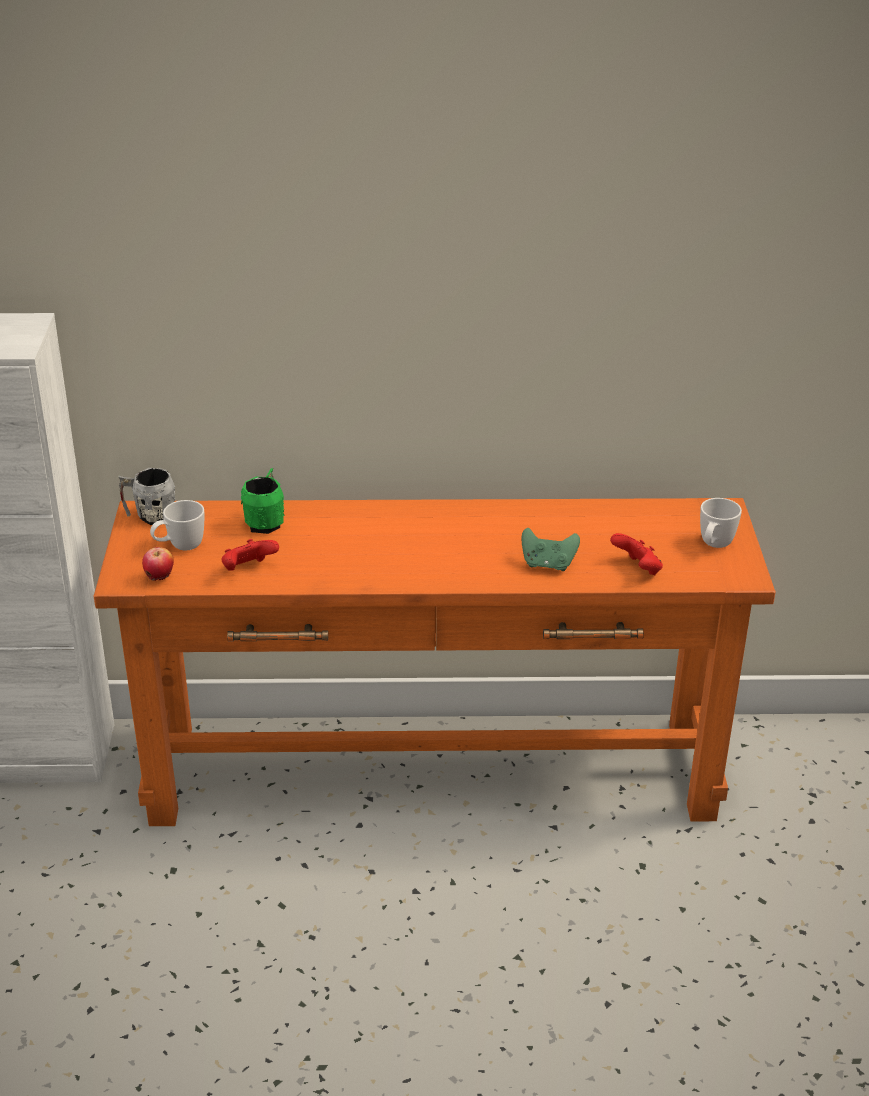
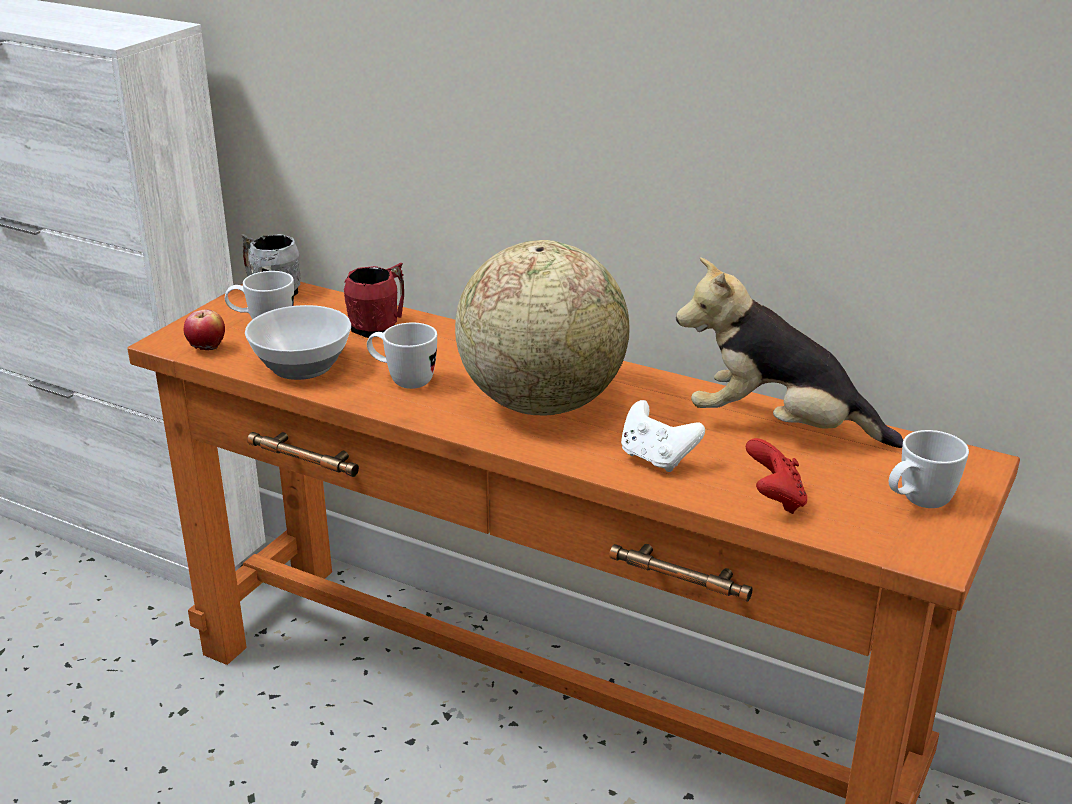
camera: 30 degrees right, 5 degrees down
red game controller [221,539,279,571] -> bowl [245,305,351,380]
green mug [241,468,284,534] -> red mug [344,263,404,338]
green game controller [521,528,580,571] -> white game controller [621,400,705,472]
none -> white mug [367,322,437,389]
none -> globe [455,240,630,415]
none -> plush toy [676,257,903,448]

